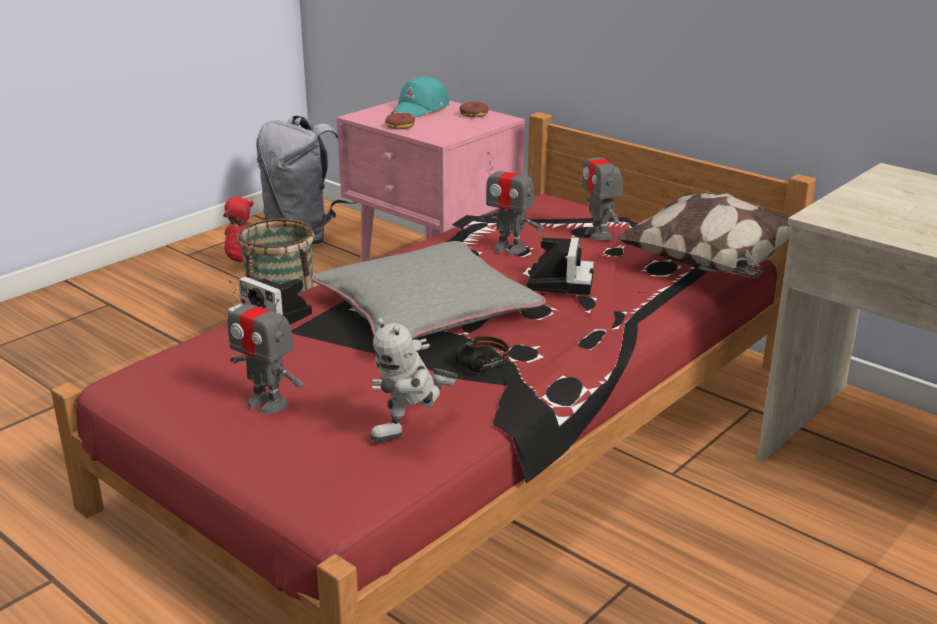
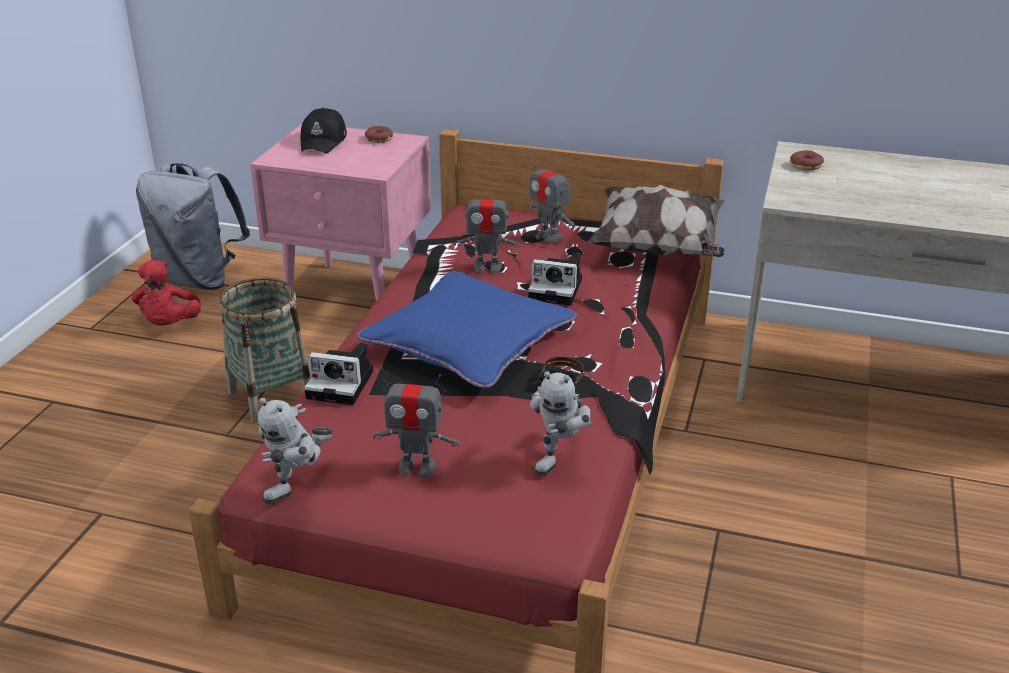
camera: 25 degrees left, 5 degrees up
grey pillow [312,241,546,339] -> blue pillow [357,271,577,388]
donut [385,113,415,129] -> donut moved to [790,150,824,170]
turquoise cap [391,75,449,118] -> black cap [300,108,347,153]
camera [527,237,594,295] -> camera turned 120 degrees clockwise [528,253,582,306]
none -> toy robot [258,398,333,504]

